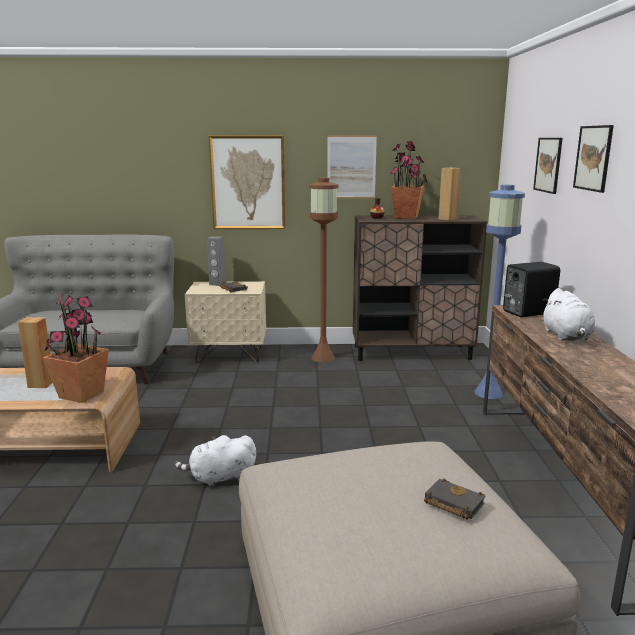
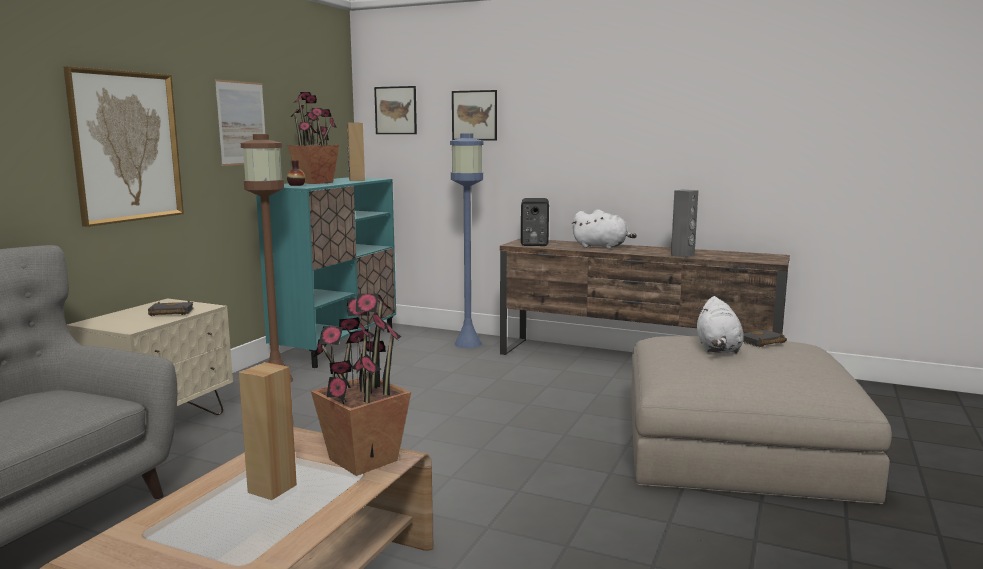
camera: 65 degrees left, 5 degrees down
white plush toy [174,435,256,488] -> white plush toy moved to [697,296,743,354]
grey speaker [207,236,226,286] -> grey speaker moved to [671,190,698,257]
brown cabinet [353,215,487,361] -> turquoise cabinet [256,177,396,368]
picture [573,125,614,193] -> picture moved to [374,86,417,134]

